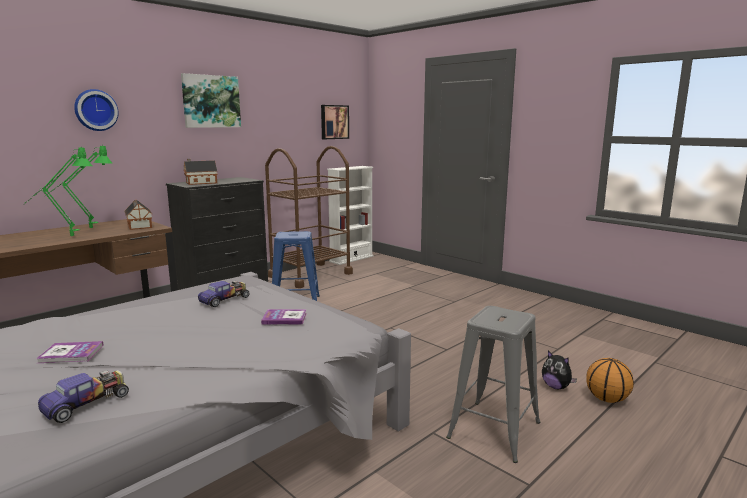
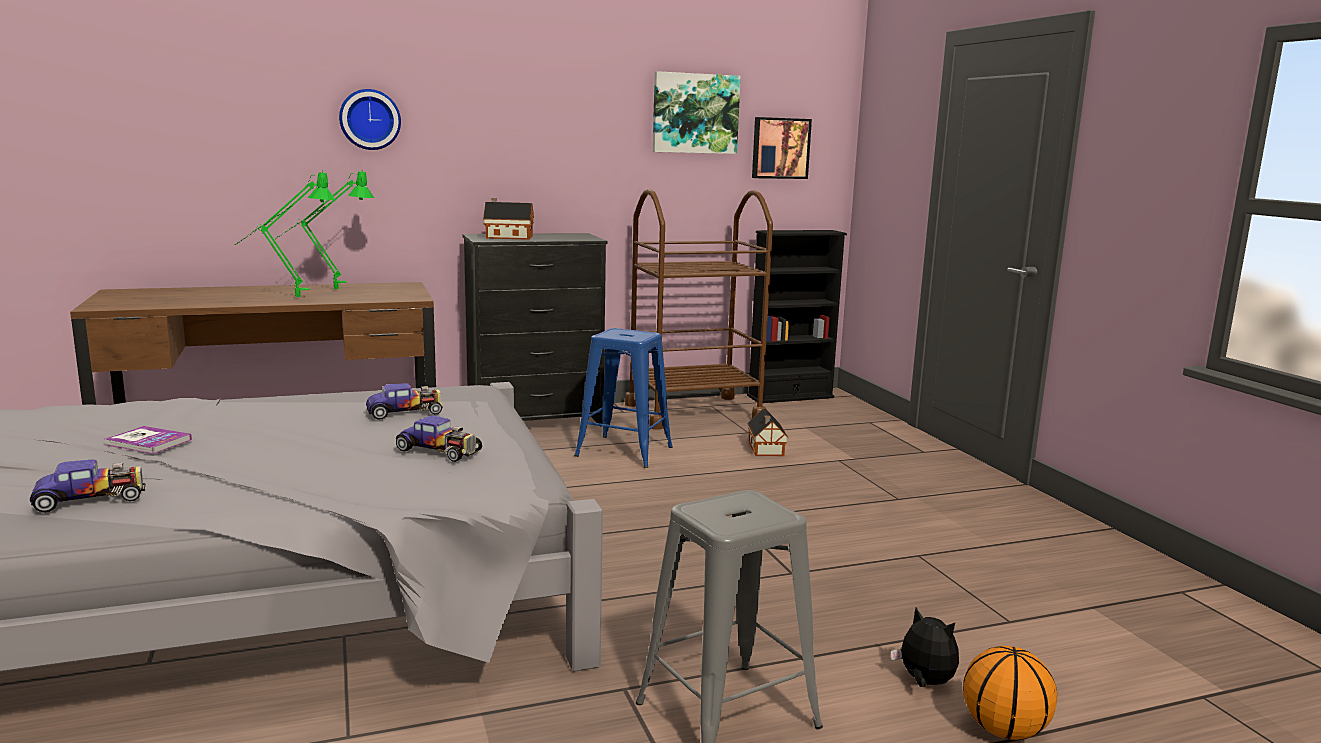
camera: 25 degrees right, 0 degrees up
toy house [124,200,152,230] -> toy house moved to [747,409,788,456]
picture [181,73,241,128] -> picture moved to [653,71,741,154]
book [261,309,307,324] -> toy car [396,415,482,462]
white bookcase [327,166,373,265] -> black bookcase [747,230,847,403]
plush toy [542,351,577,389] -> plush toy turned 150 degrees clockwise [891,608,959,687]

